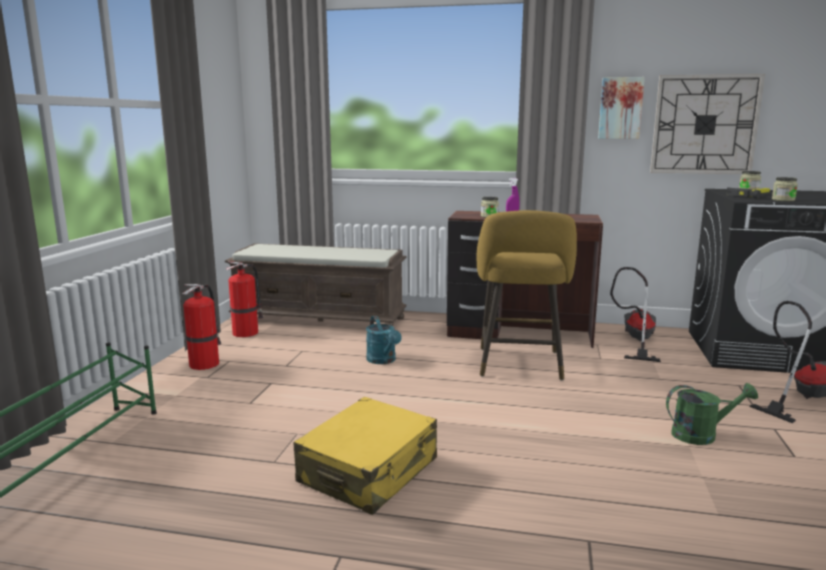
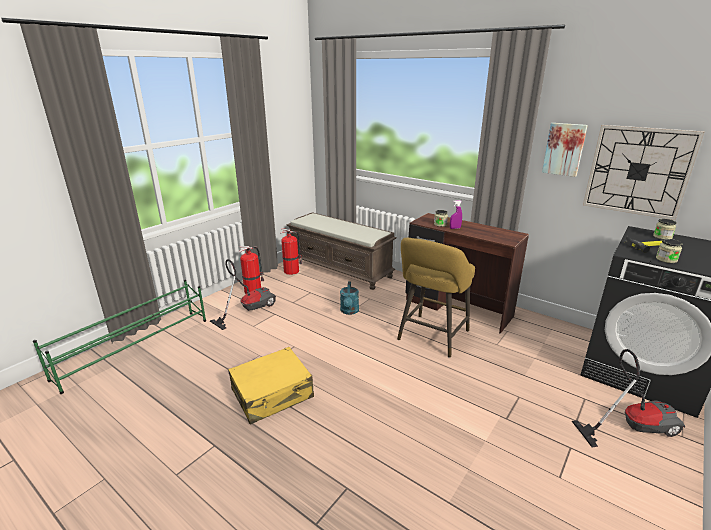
camera: 25 degrees right, 10 degrees up
vacuum cleaner [610,267,661,362] -> vacuum cleaner moved to [210,259,276,330]
green watering can [666,383,758,445] -> none

